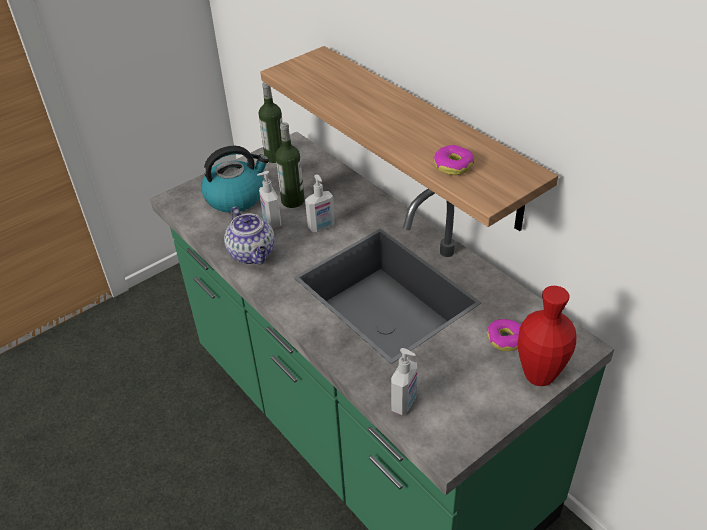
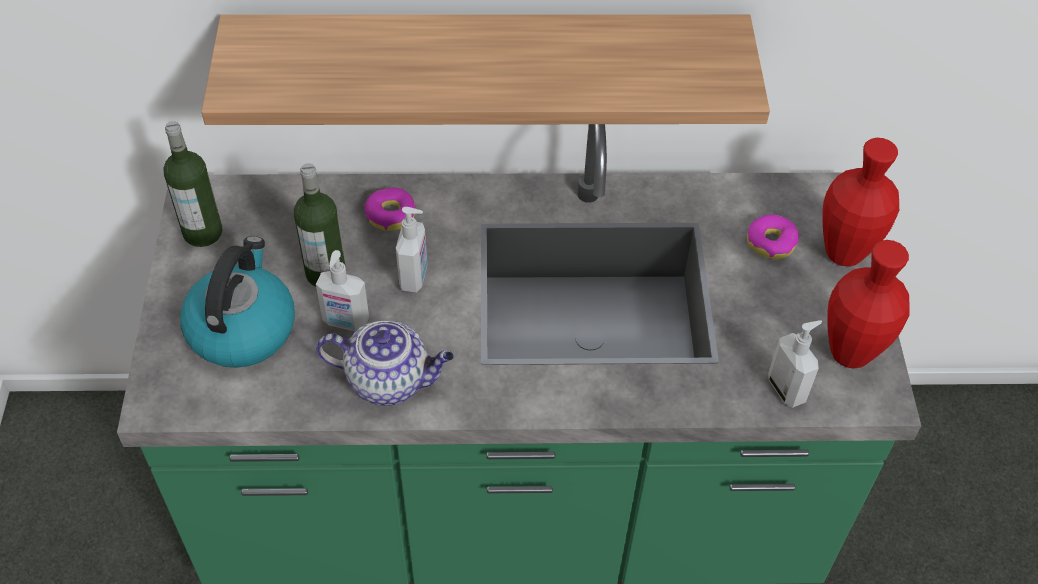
camera: 55 degrees left, 10 degrees up
donut [434,145,474,175] -> donut moved to [364,187,416,231]
none -> red vase [827,240,910,369]

